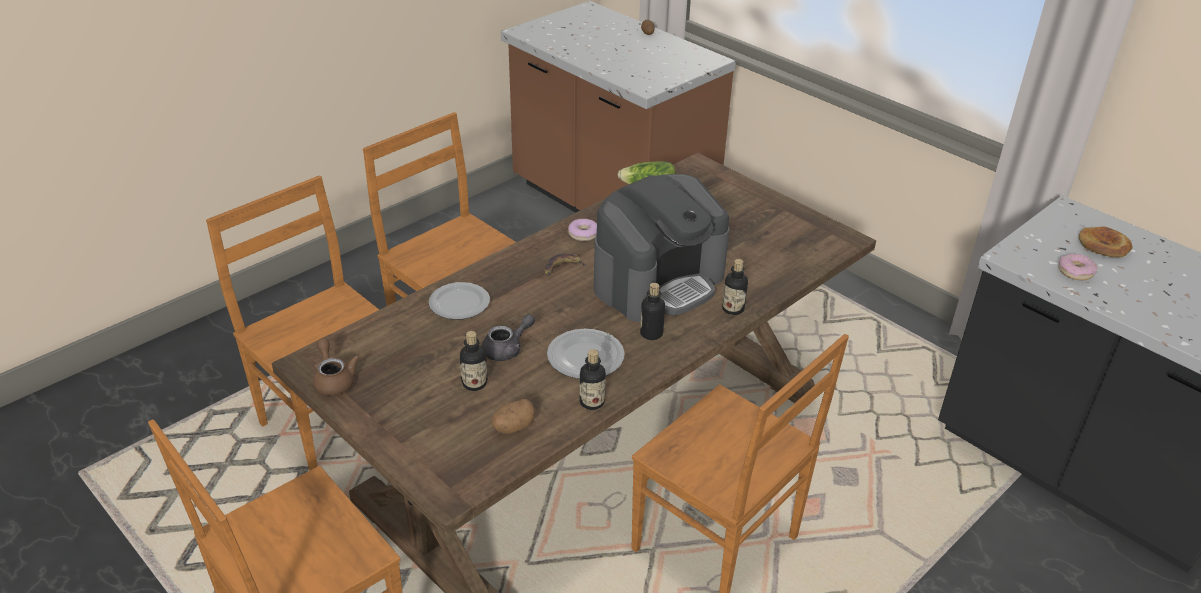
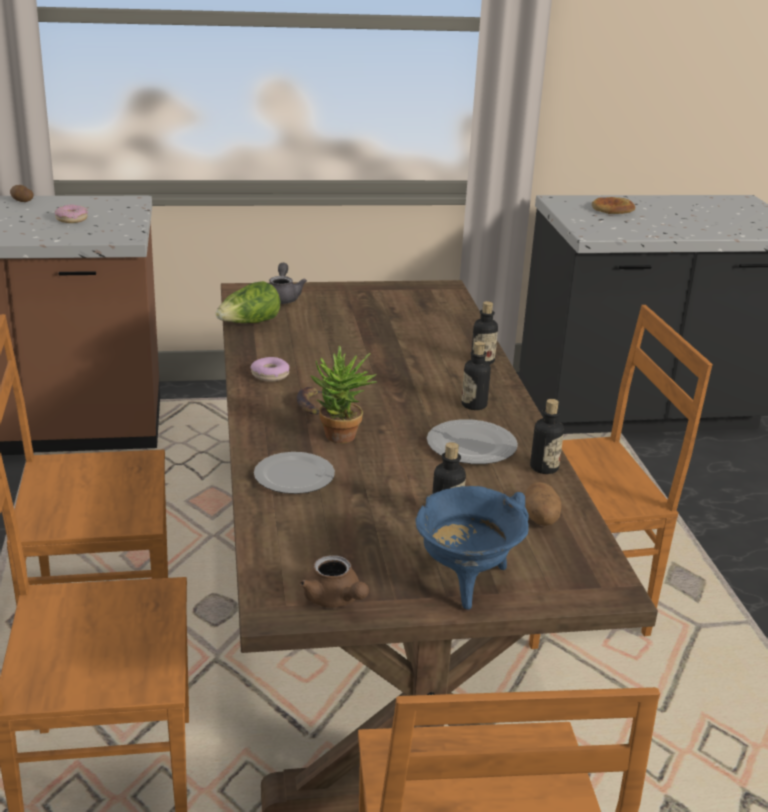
camera: 55 degrees left, 10 degrees down
brown teapot [313,338,359,396] -> brown teapot turned 135 degrees counterclockwise [300,555,369,608]
grey teapot [482,314,535,361] -> grey teapot moved to [269,263,307,304]
coffee machine [594,174,730,322] -> none
donut [1059,254,1097,280] -> donut moved to [55,204,88,223]
none -> potted plant [310,345,377,444]
none -> blue cooking pot [415,486,529,610]

